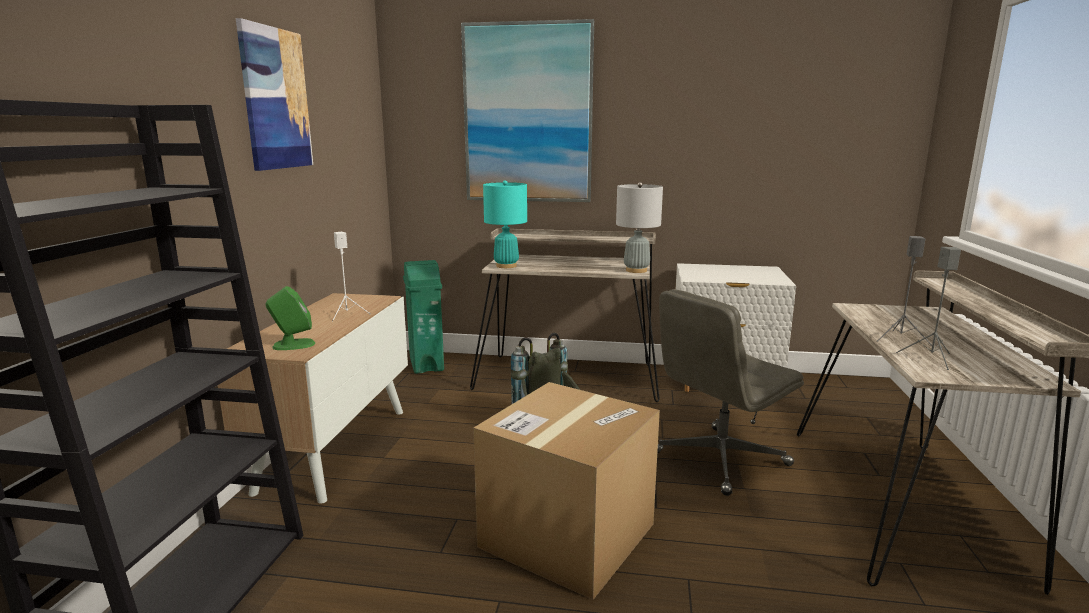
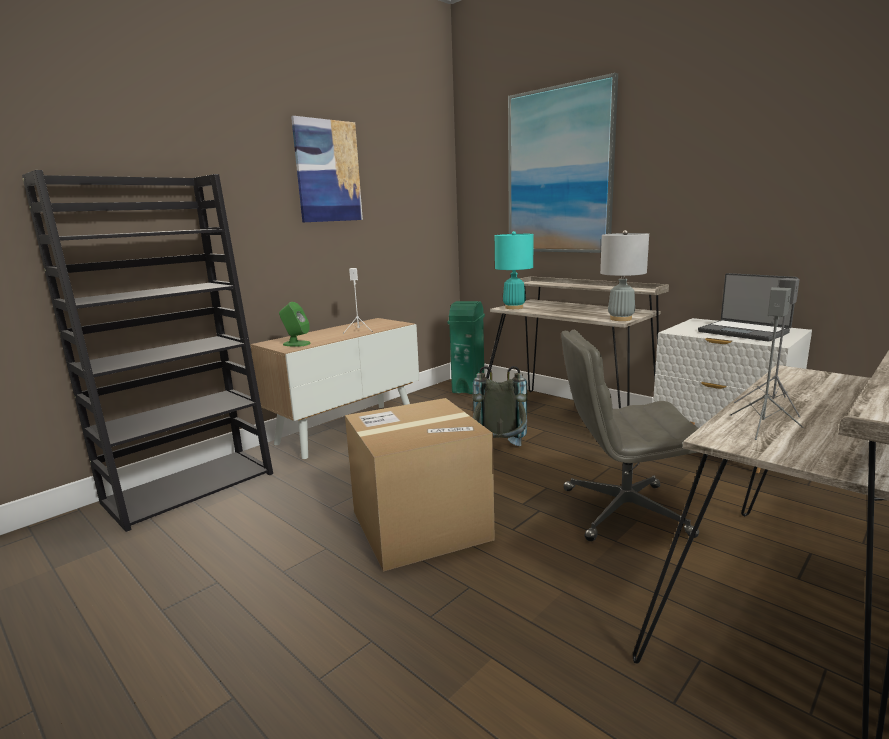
camera: 35 degrees right, 0 degrees up
none -> laptop [698,273,798,341]

